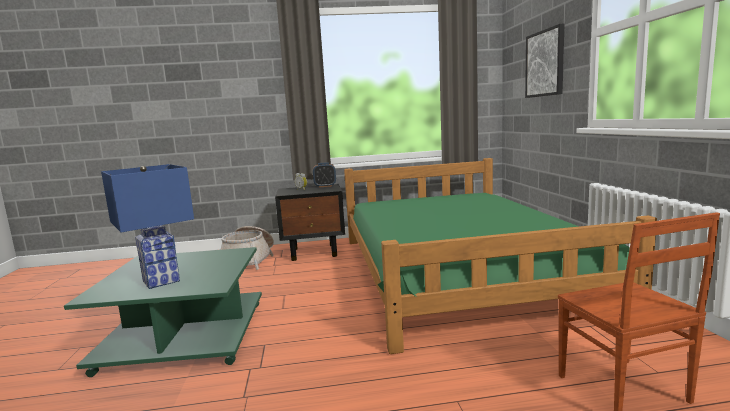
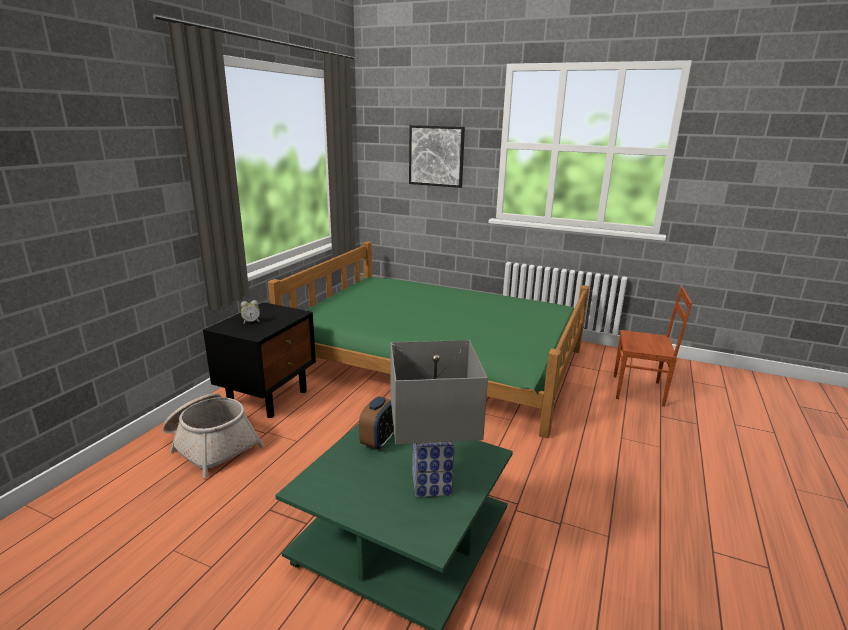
camera: 60 degrees left, 10 degrees up
blue table lamp [101,164,194,289] -> grey table lamp [390,340,488,498]
alarm clock [313,162,336,187] -> alarm clock moved to [359,396,394,450]

